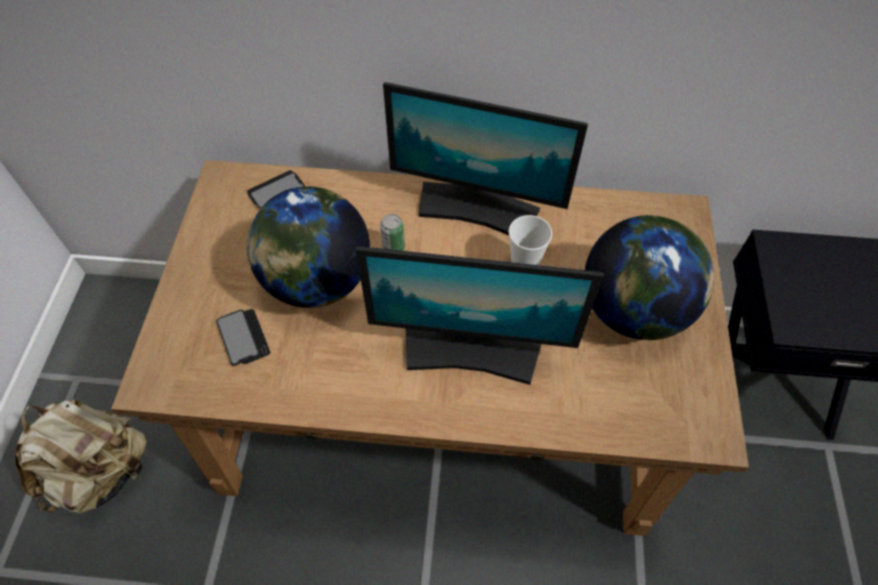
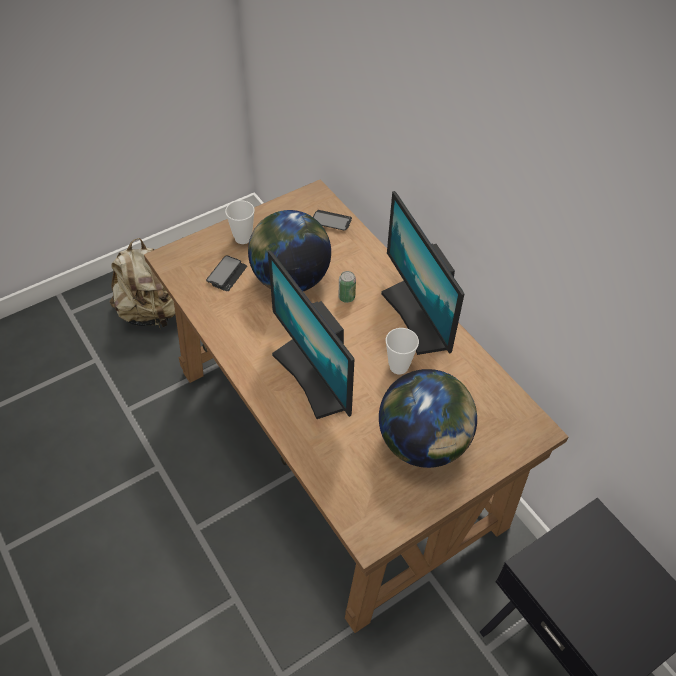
camera: 50 degrees right, 5 degrees down
none -> cup [225,200,255,244]

